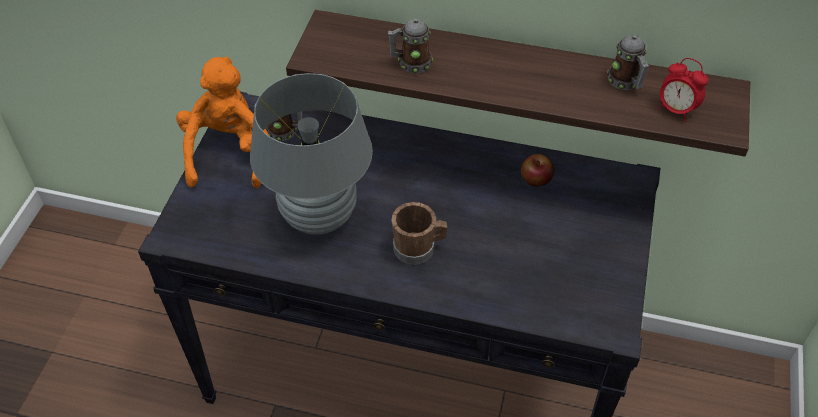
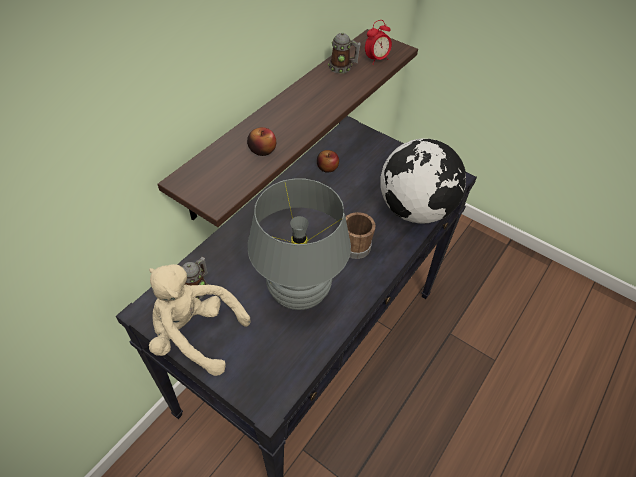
camera: 70 degrees left, 0 degrees up
orange plush toy [176,57,269,188] -> beige plush toy [149,264,251,376]
mug [388,18,433,73] -> apple [247,127,276,156]
none -> globe [380,138,466,224]

